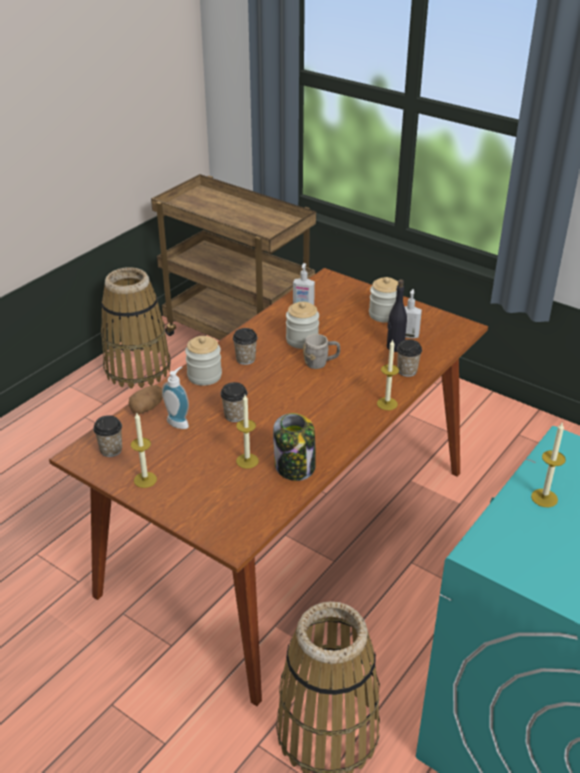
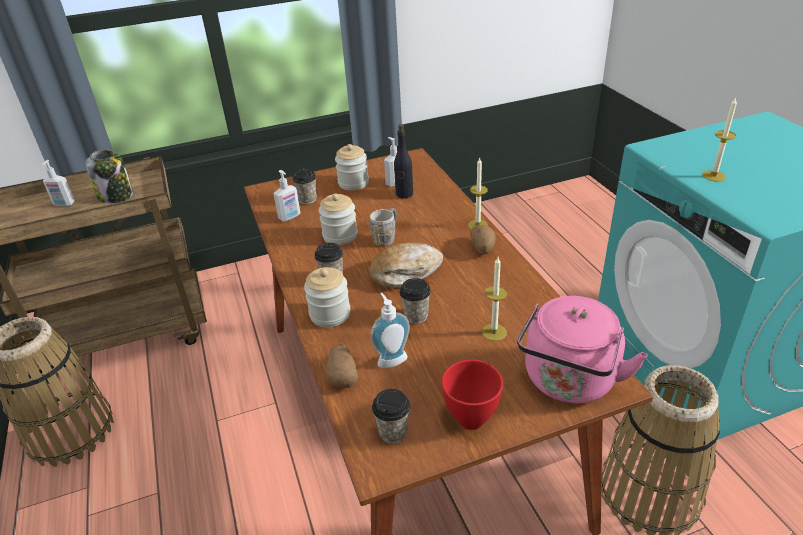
camera: 55 degrees left, 0 degrees up
candle [131,413,157,488] -> red bowl [441,360,503,430]
jar [273,413,316,481] -> jar moved to [85,150,133,203]
cup [397,339,422,377] -> cup moved to [292,169,317,204]
none -> soap dispenser [42,160,75,207]
none -> bread [370,243,443,289]
none -> potato [470,225,496,254]
none -> pink kettle [517,296,648,403]

